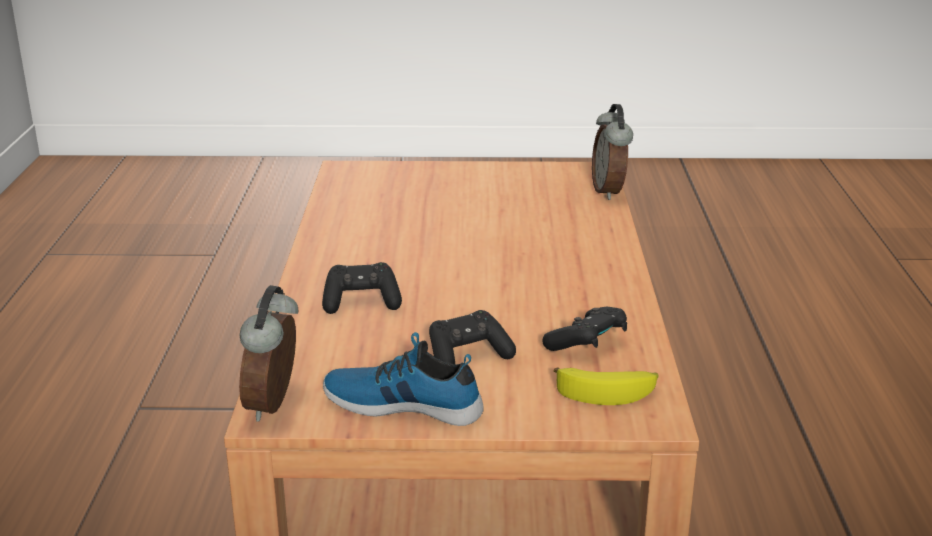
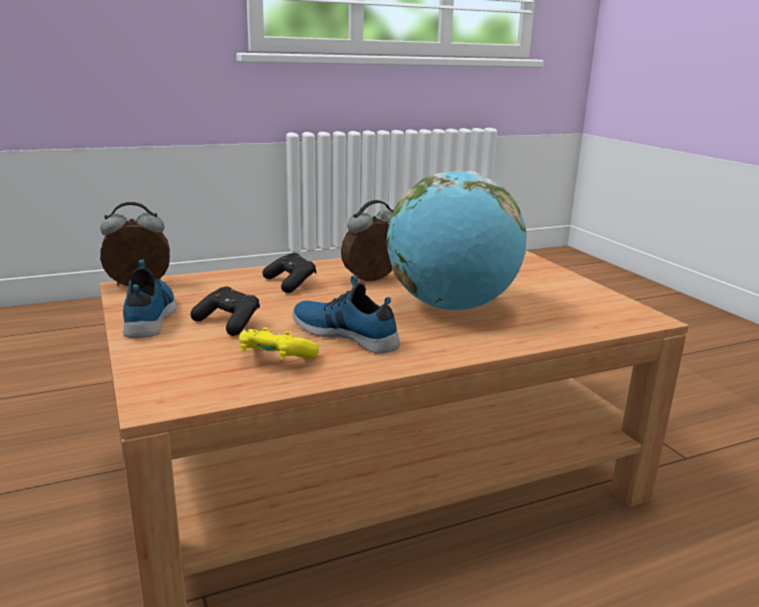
camera: 65 degrees right, 5 degrees down
black game controller [542,307,627,351] -> yellow game controller [239,328,319,360]
banana [553,368,659,405] -> none
alarm clock [592,104,633,200] -> alarm clock moved to [341,200,394,281]
none -> shoe [293,275,400,354]
none -> globe [387,171,527,310]

